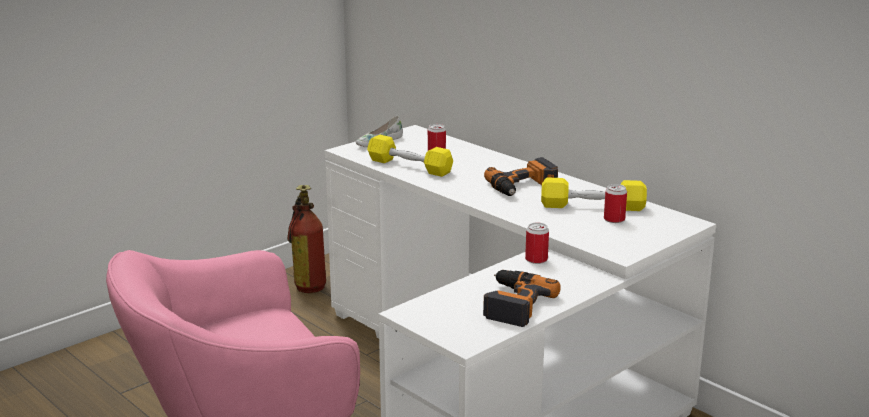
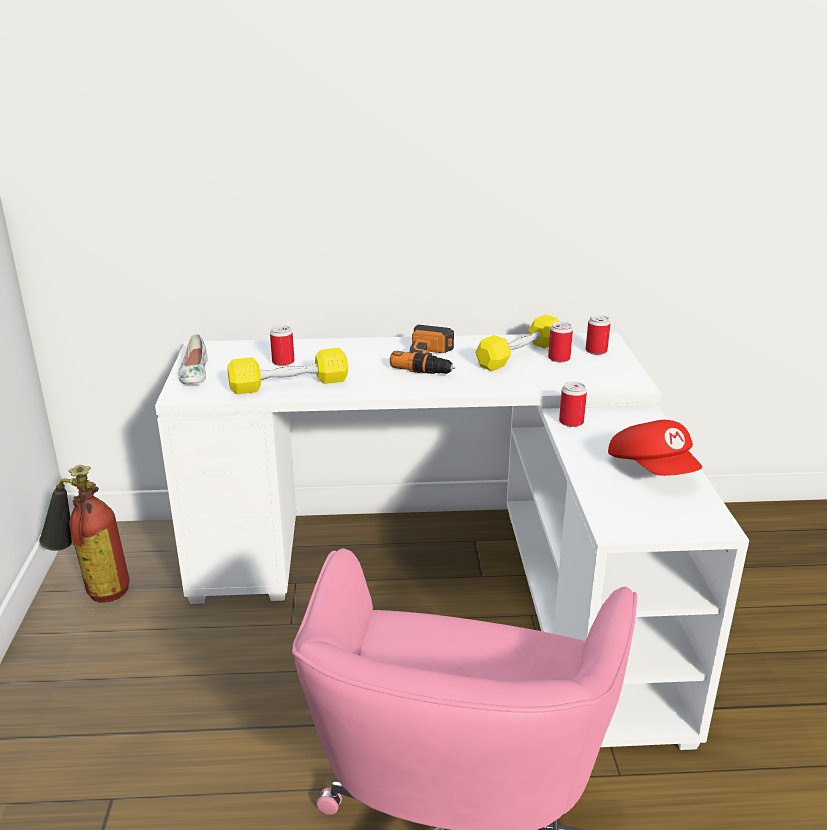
camera: 50 degrees left, 5 degrees up
power drill [483,270,561,327] -> red cap [608,420,702,476]
none -> can [586,315,610,355]

